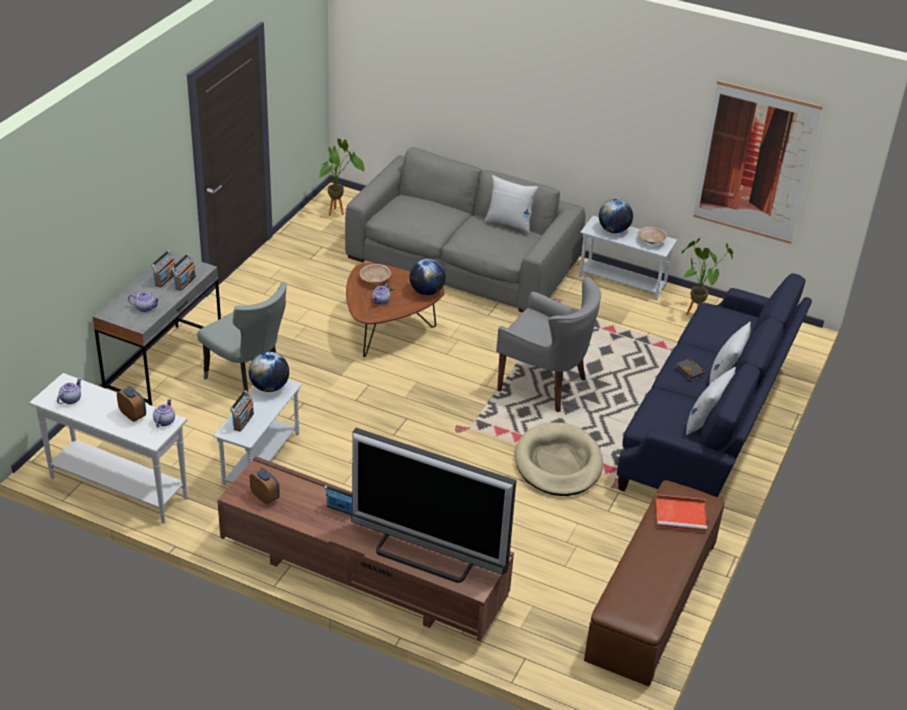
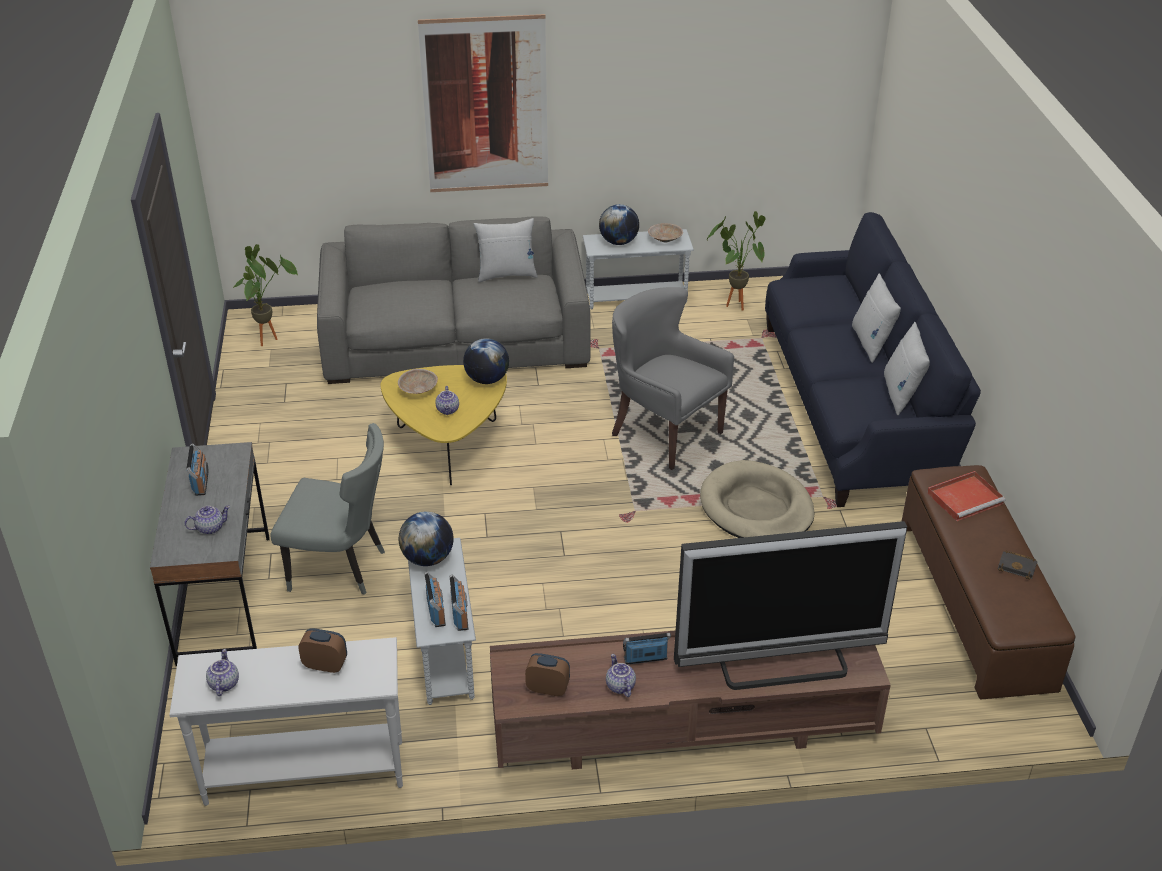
camera: 30 degrees left, 0 degrees up
teapot [153,398,175,428] -> teapot moved to [606,654,636,697]
radio [171,254,196,291] -> radio moved to [450,574,469,631]
brown coffee table [346,263,444,357] -> yellow coffee table [381,365,507,485]
grey armchair [496,277,601,412] -> grey armchair turned 135 degrees counterclockwise [612,287,734,470]
black book [674,359,705,380] -> black book moved to [998,551,1037,580]
picture [693,81,823,244] -> picture moved to [418,14,548,192]

